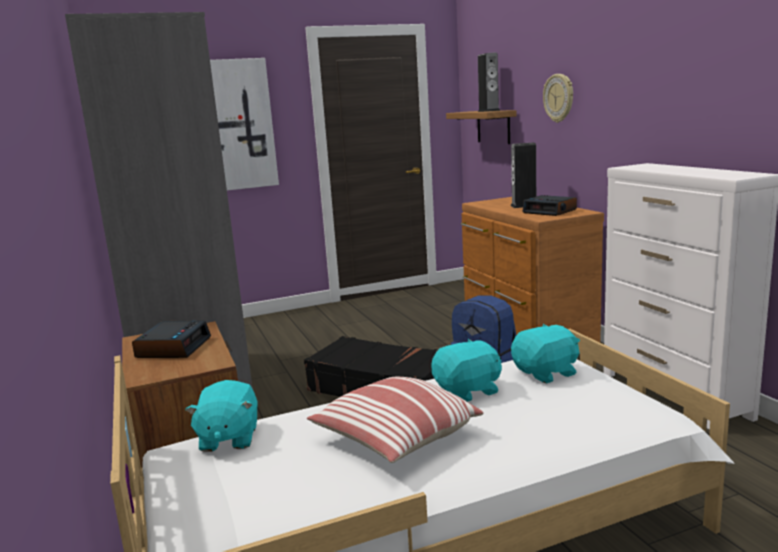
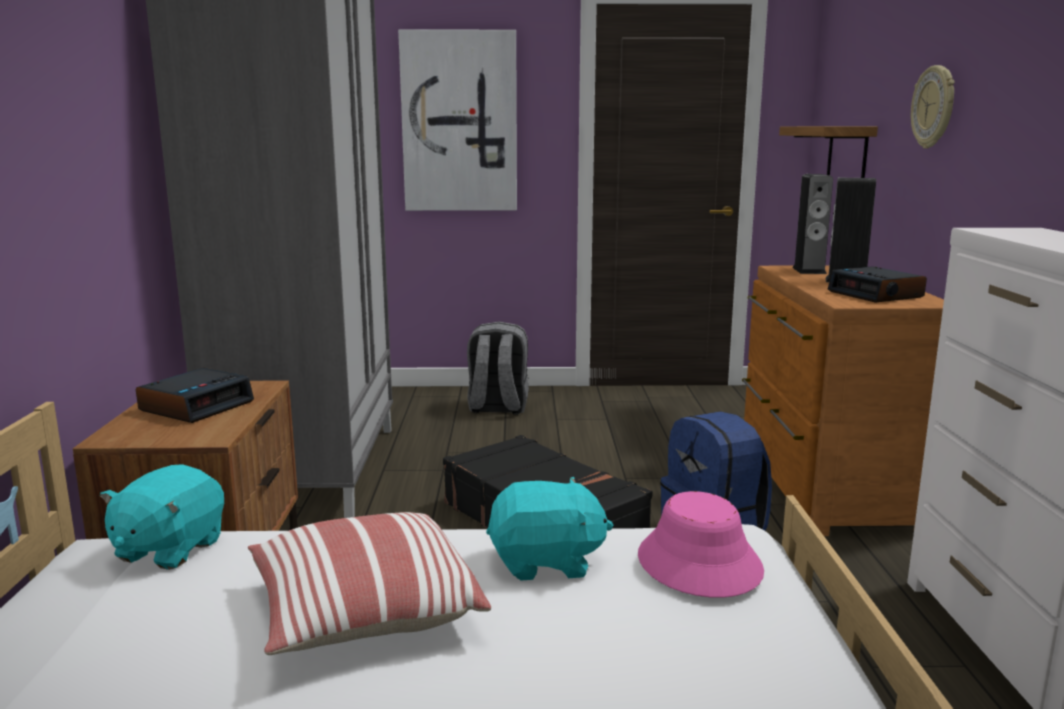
camera: 20 degrees right, 0 degrees up
speaker [478,52,500,112] -> speaker moved to [792,174,833,274]
turquoise plush toy [511,323,580,383] -> pink hat [638,491,764,598]
none -> grey backpack [467,321,529,415]

